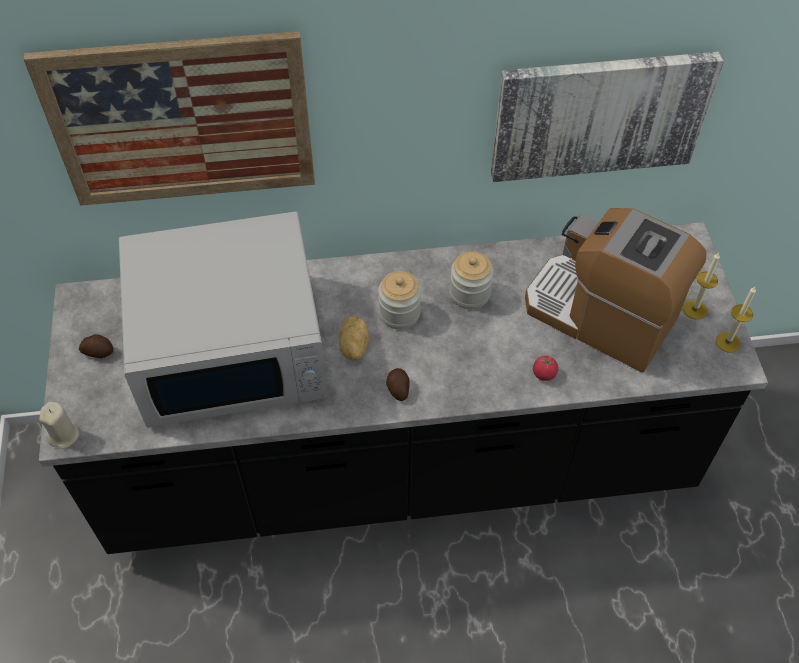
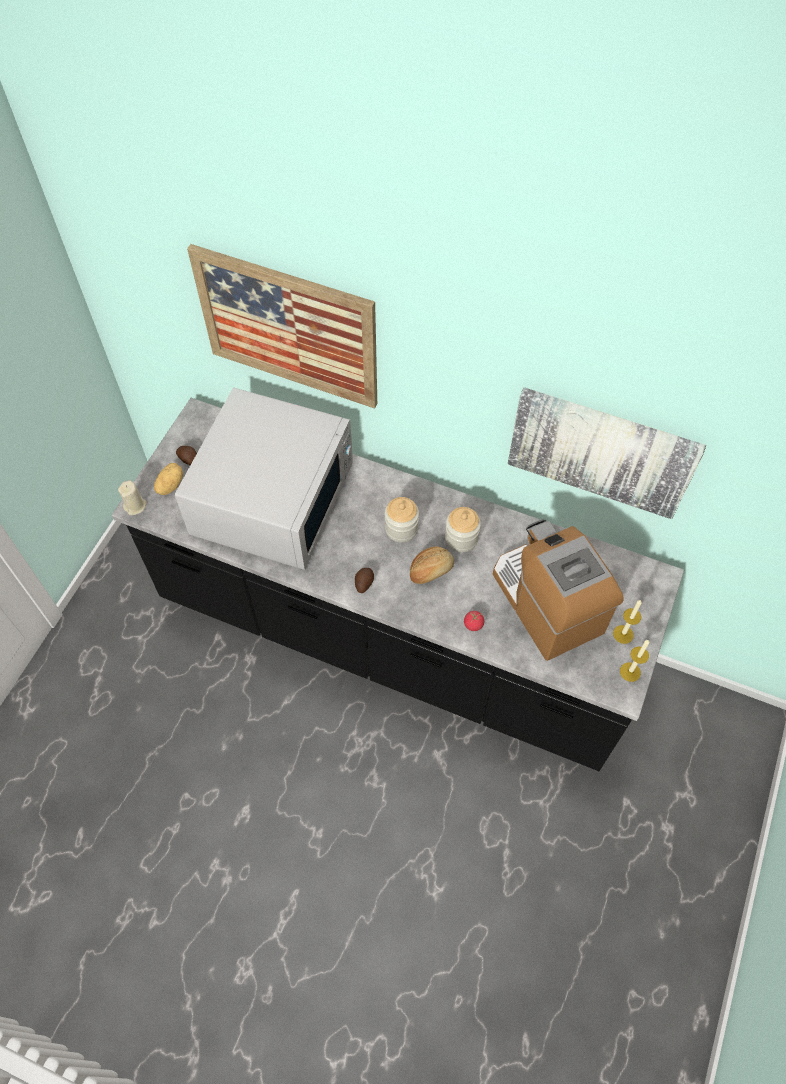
camera: 30 degrees right, 5 degrees up
white microwave [119,212,328,427] -> white microwave turned 90 degrees counterclockwise [175,387,353,570]
potato [339,316,369,360] -> potato moved to [154,463,183,495]
none -> bread [410,546,454,584]

